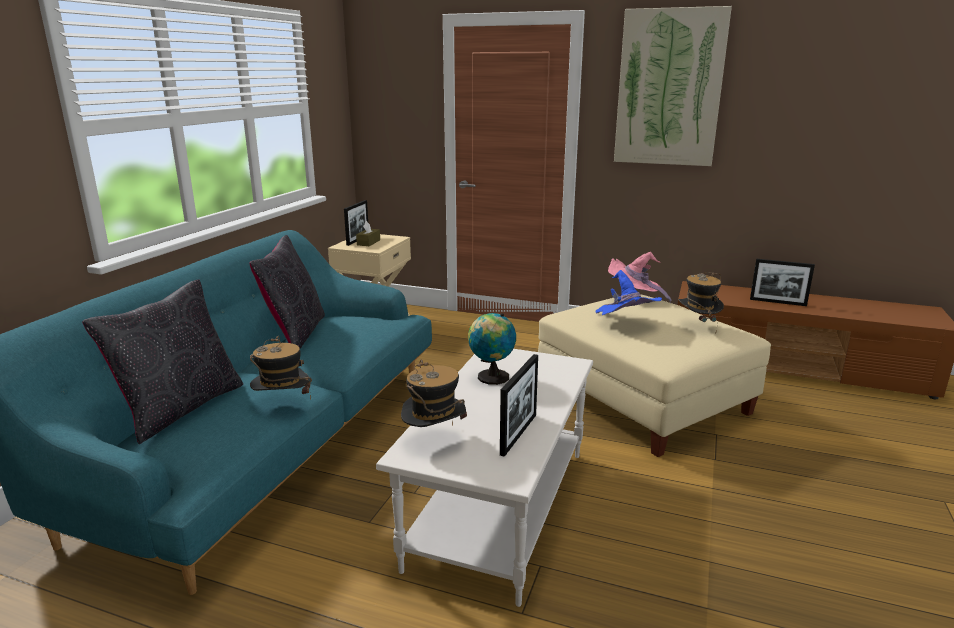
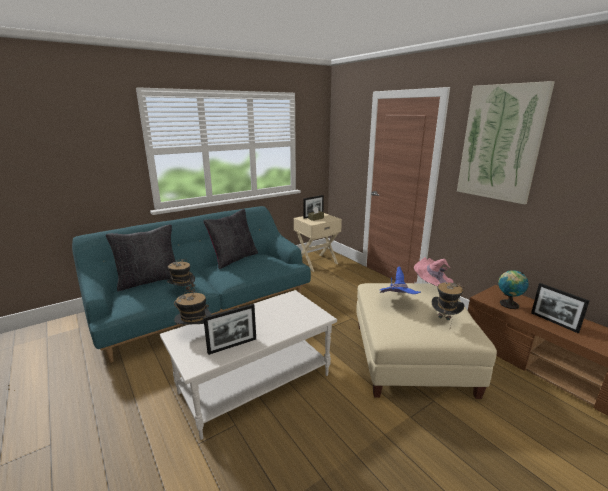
camera: 35 degrees right, 0 degrees up
globe [468,313,516,385] -> globe moved to [498,270,529,309]

